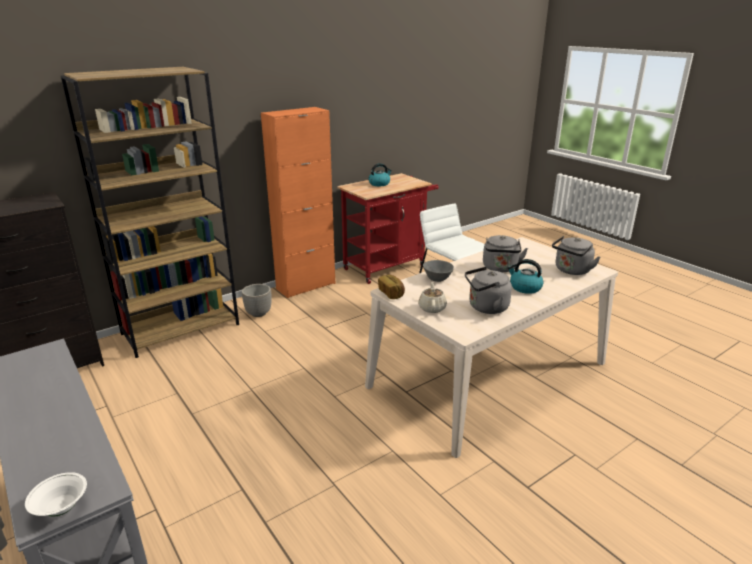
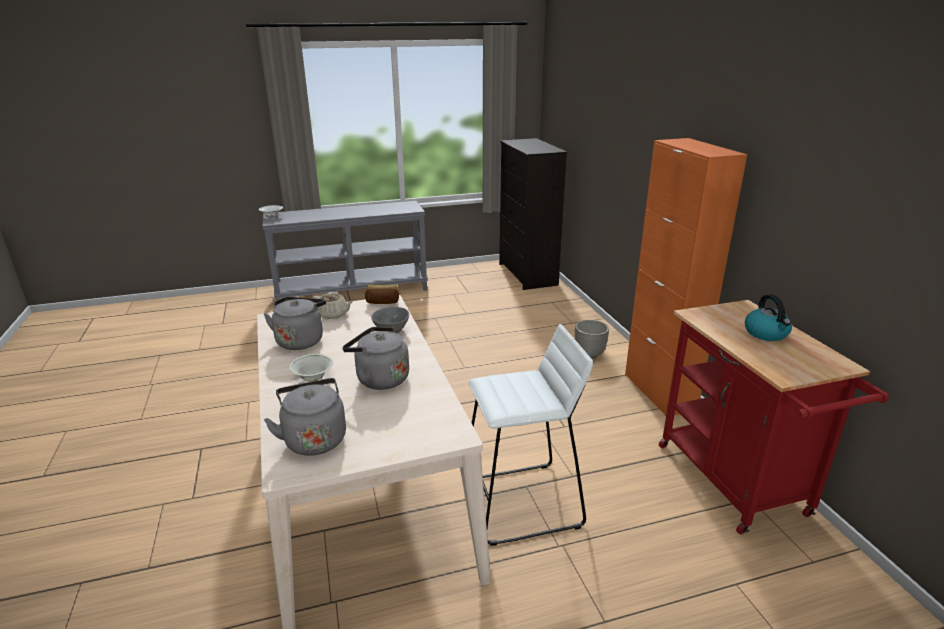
camera: 110 degrees right, 0 degrees up
brown bookcase [61,67,239,358] -> none
kettle [507,259,544,294] -> white bowl [289,354,333,382]

